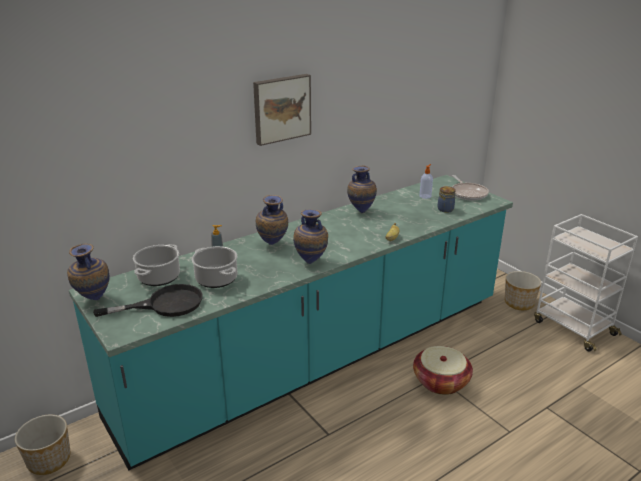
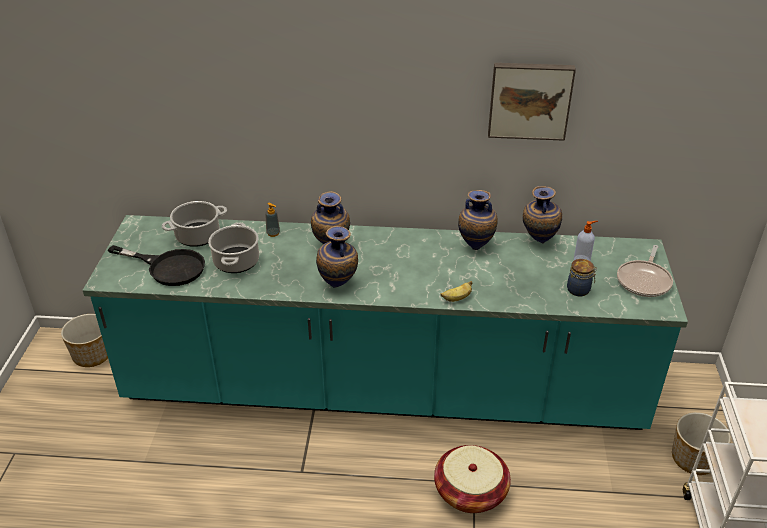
camera: 40 degrees right, 10 degrees up
vase [67,243,110,300] -> vase moved to [523,186,562,244]
picture [253,74,311,146] -> picture moved to [488,63,576,141]

